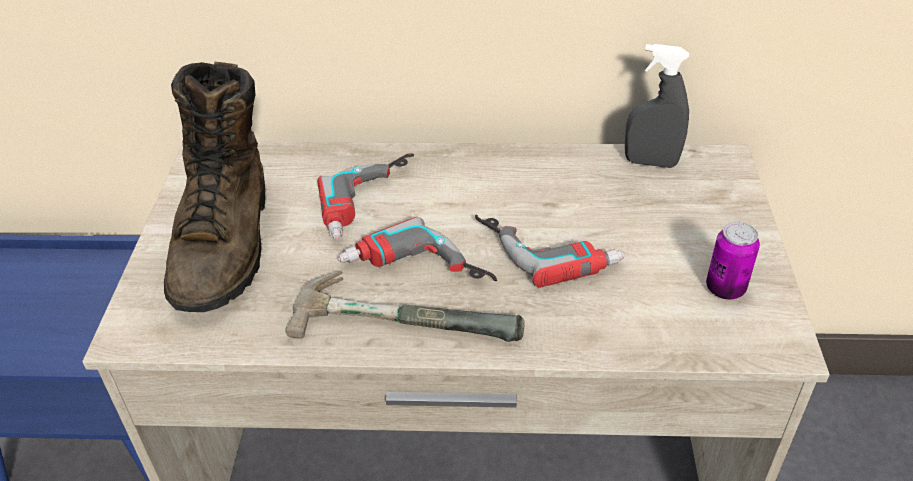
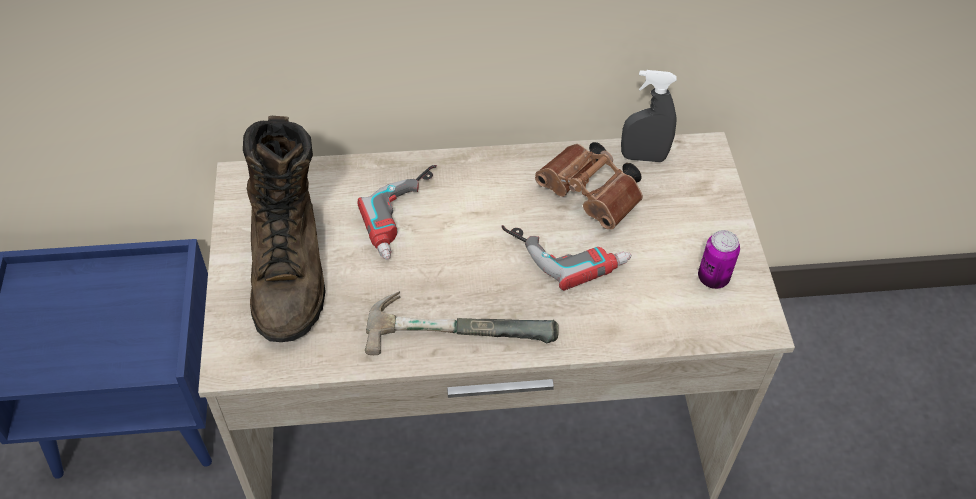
camera: 10 degrees left, 10 degrees up
power drill [338,217,497,281] -> none
none -> brown binoculars [535,142,643,230]

